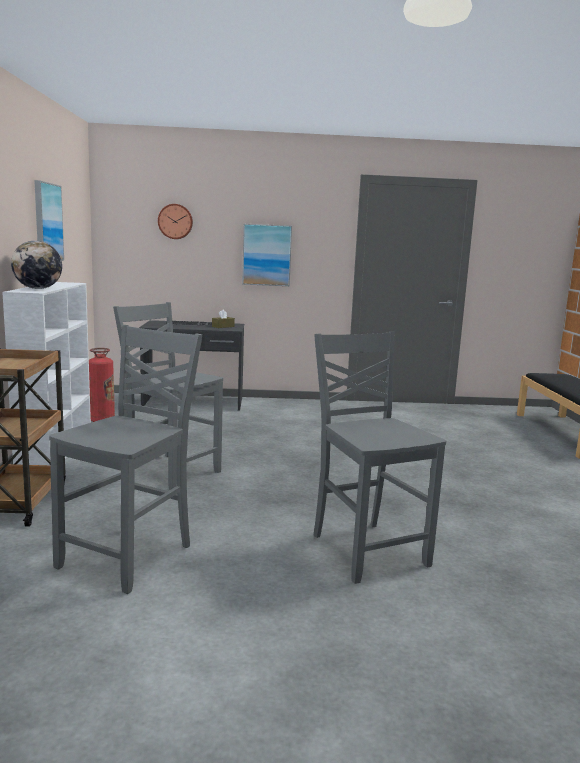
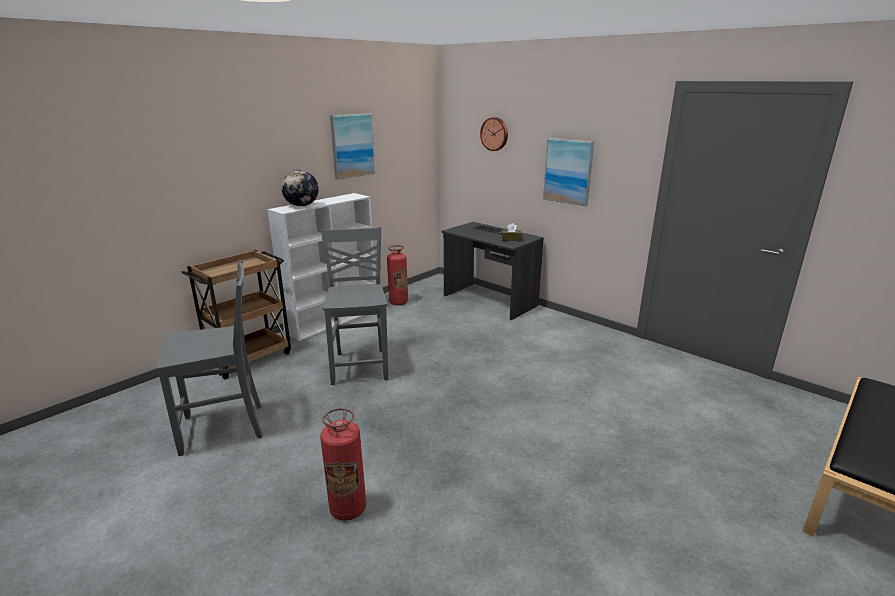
camera: 45 degrees right, 10 degrees up
grey chair [314,331,446,584] -> fire extinguisher [320,408,366,521]

